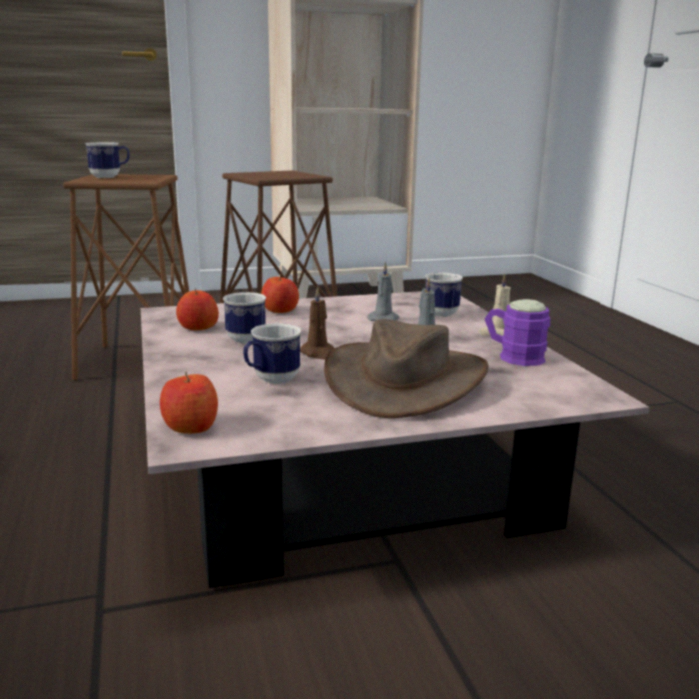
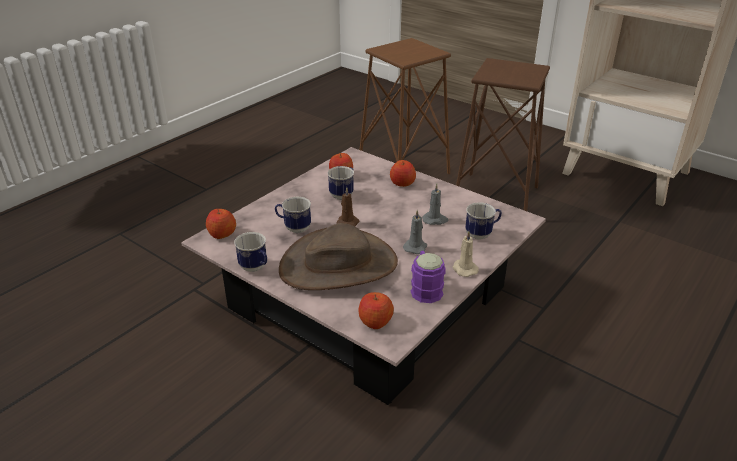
camera: 55 degrees right, 15 degrees up
mug [85,142,130,178] -> mug moved to [234,232,267,272]
none -> apple [358,292,394,329]

